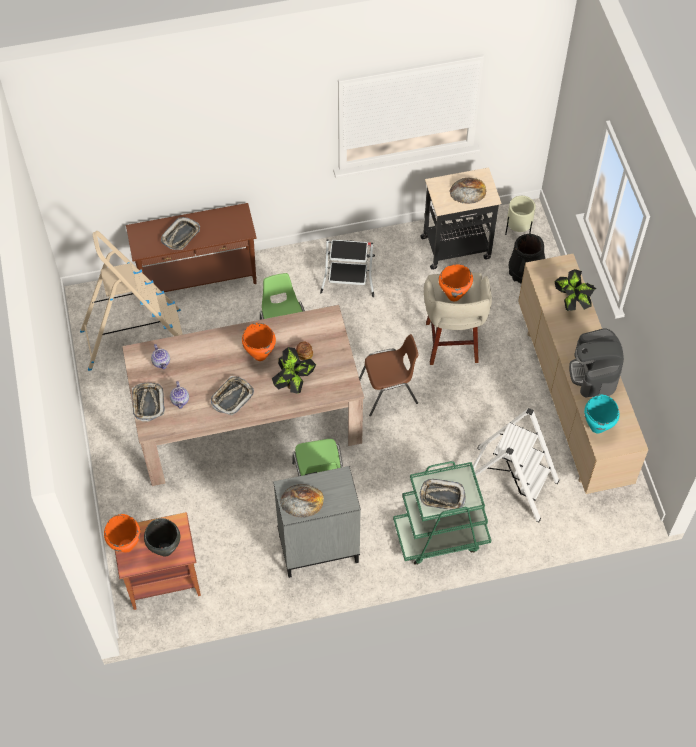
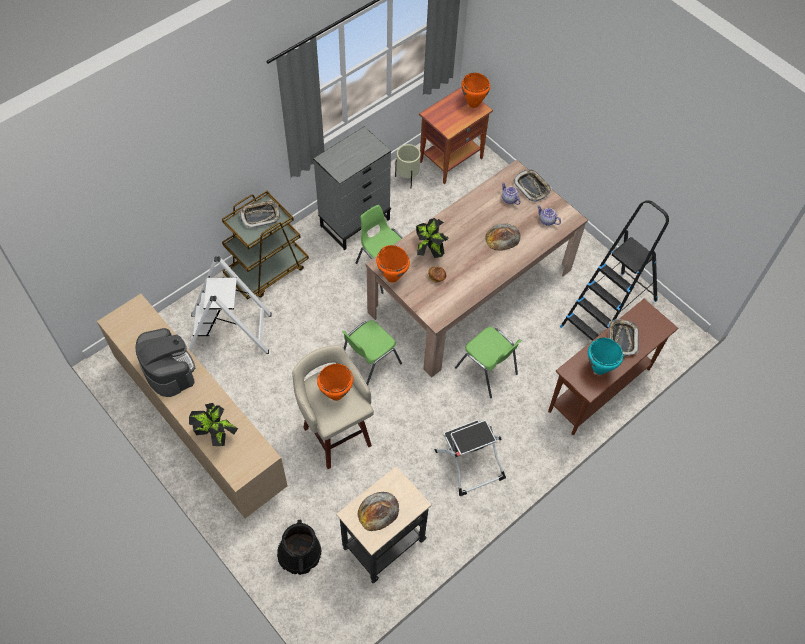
camera: 150 degrees right, 0 degrees up
beige step ladder [80,231,183,371] -> black step ladder [560,200,669,341]
black cooking pot [144,518,180,556] -> none
tray [211,376,254,416] -> none
orange cooking pot [242,323,276,361] -> orange cooking pot moved to [376,245,410,283]
bread [280,484,324,518] -> bread moved to [485,223,521,251]
brown chair [359,334,418,416] -> green chair [342,320,402,385]
green cart [393,461,491,565] -> brown cart [222,191,309,300]
beige planter [505,196,536,235] -> beige planter moved to [395,144,421,188]
turquoise cooking pot [584,395,620,434] -> turquoise cooking pot moved to [588,337,623,375]

